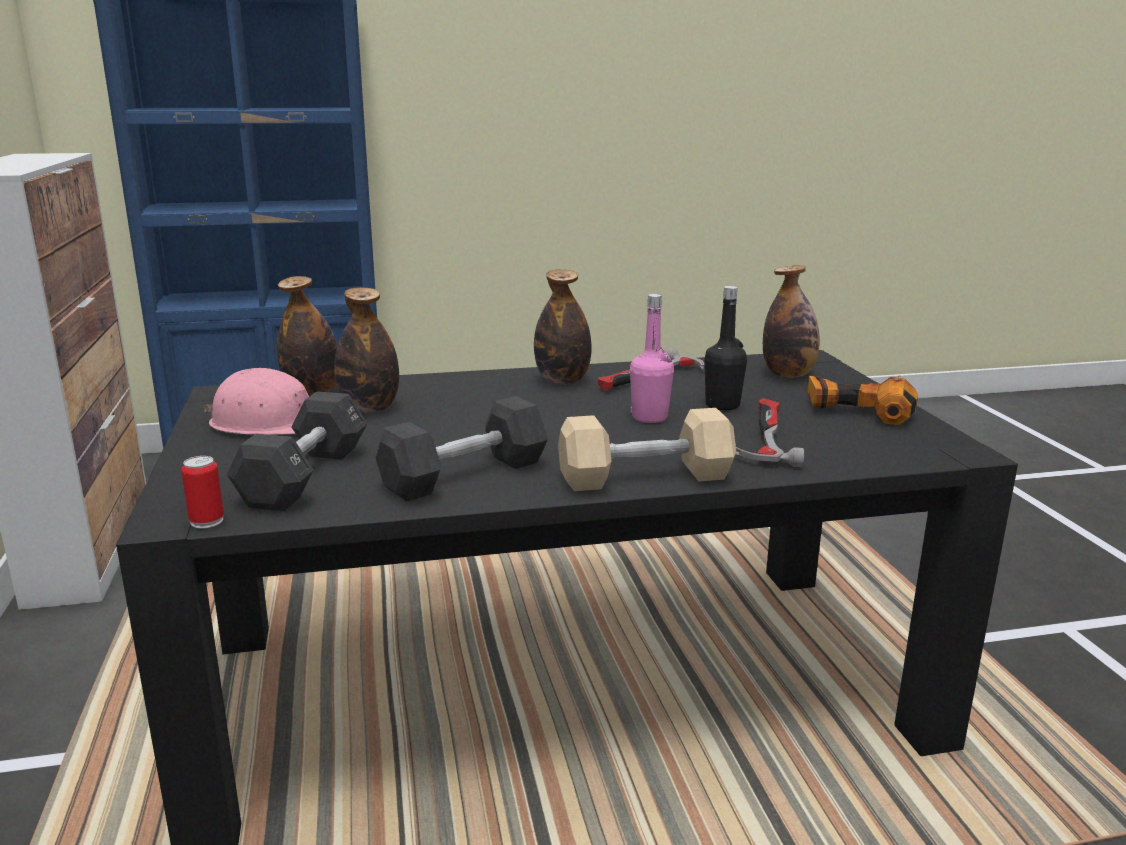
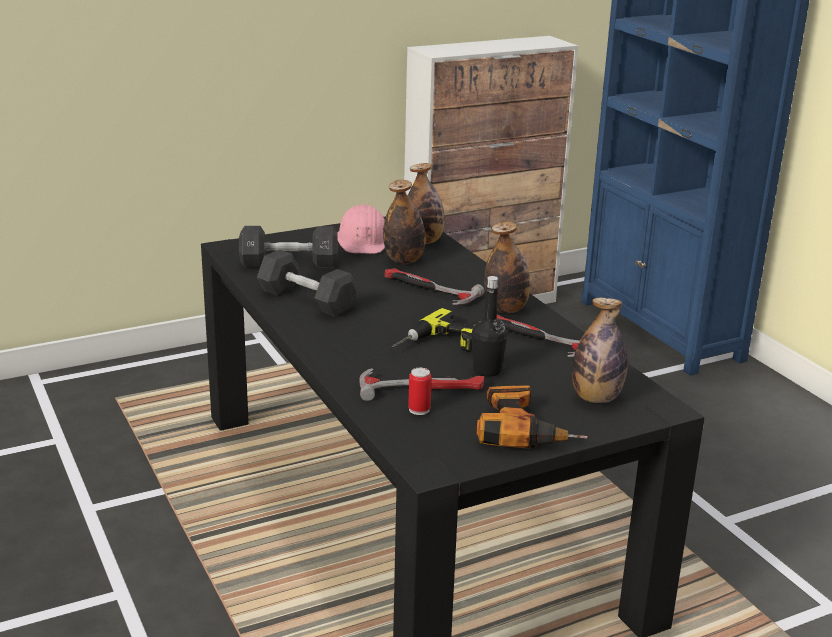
camera: 75 degrees right, 5 degrees up
can [181,456,224,528] -> can moved to [408,368,432,415]
beige dumbbell [558,408,736,491] -> none
pink bottle [630,294,674,423] -> power drill [392,308,481,352]
none -> hammer [385,269,484,305]

